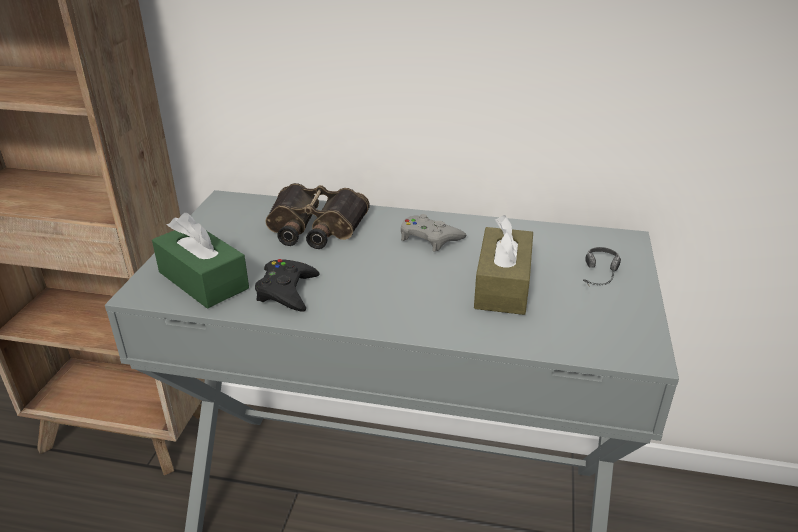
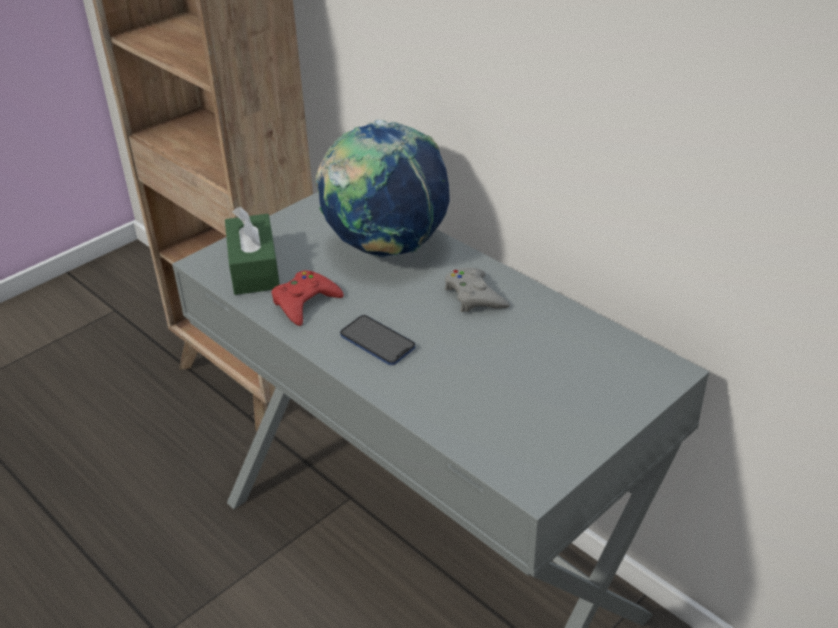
camera: 35 degrees right, 5 degrees up
black game controller [255,259,320,311] -> red game controller [271,270,344,326]
binoculars [265,183,370,249] -> globe [315,120,450,258]
brown tissue box [474,215,533,315] -> none
headphones [583,247,621,287] -> none
none -> phone [340,315,415,365]

